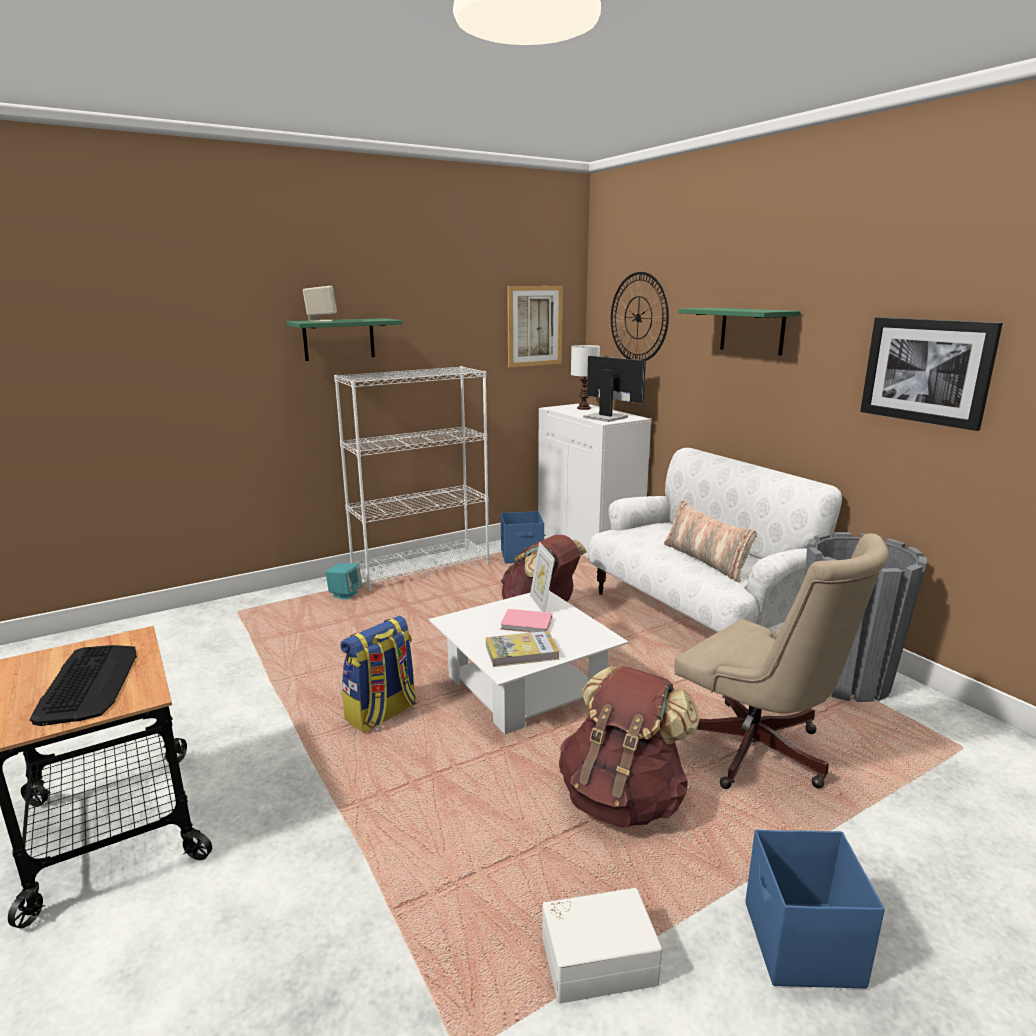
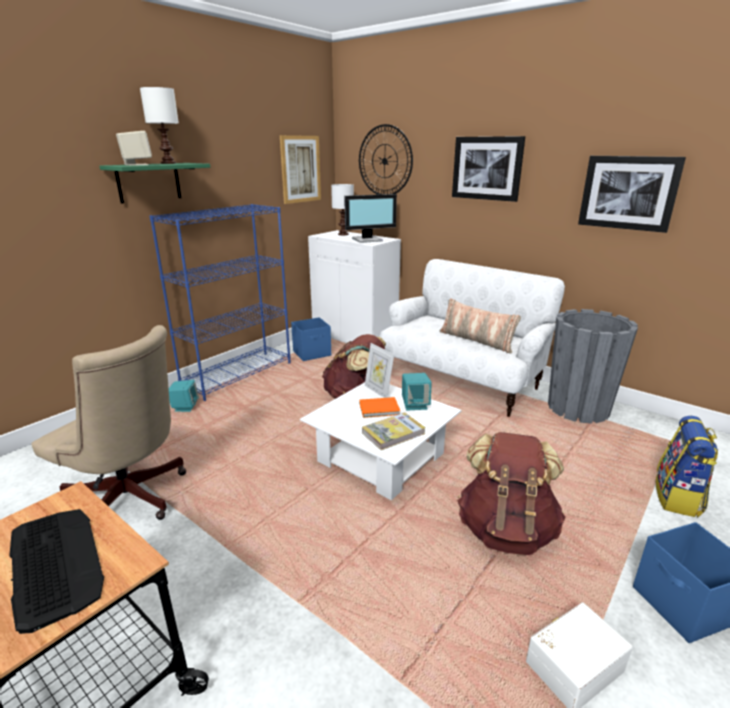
camera: 20 degrees left, 5 degrees up
white bookcase [334,366,489,591] -> blue bookcase [150,204,291,401]
backpack [341,616,417,733] -> backpack moved to [656,415,718,518]
pink book [500,609,552,633] -> orange book [359,397,400,418]
monitor [583,356,646,422] -> monitor turned 135 degrees clockwise [344,194,397,243]
beige office chair [675,533,889,789] -> beige office chair moved to [31,325,186,520]
green shelf [678,308,801,356] -> picture [452,136,525,202]
none -> white table lamp [140,87,179,164]
none -> turquoise speaker [402,373,432,410]

